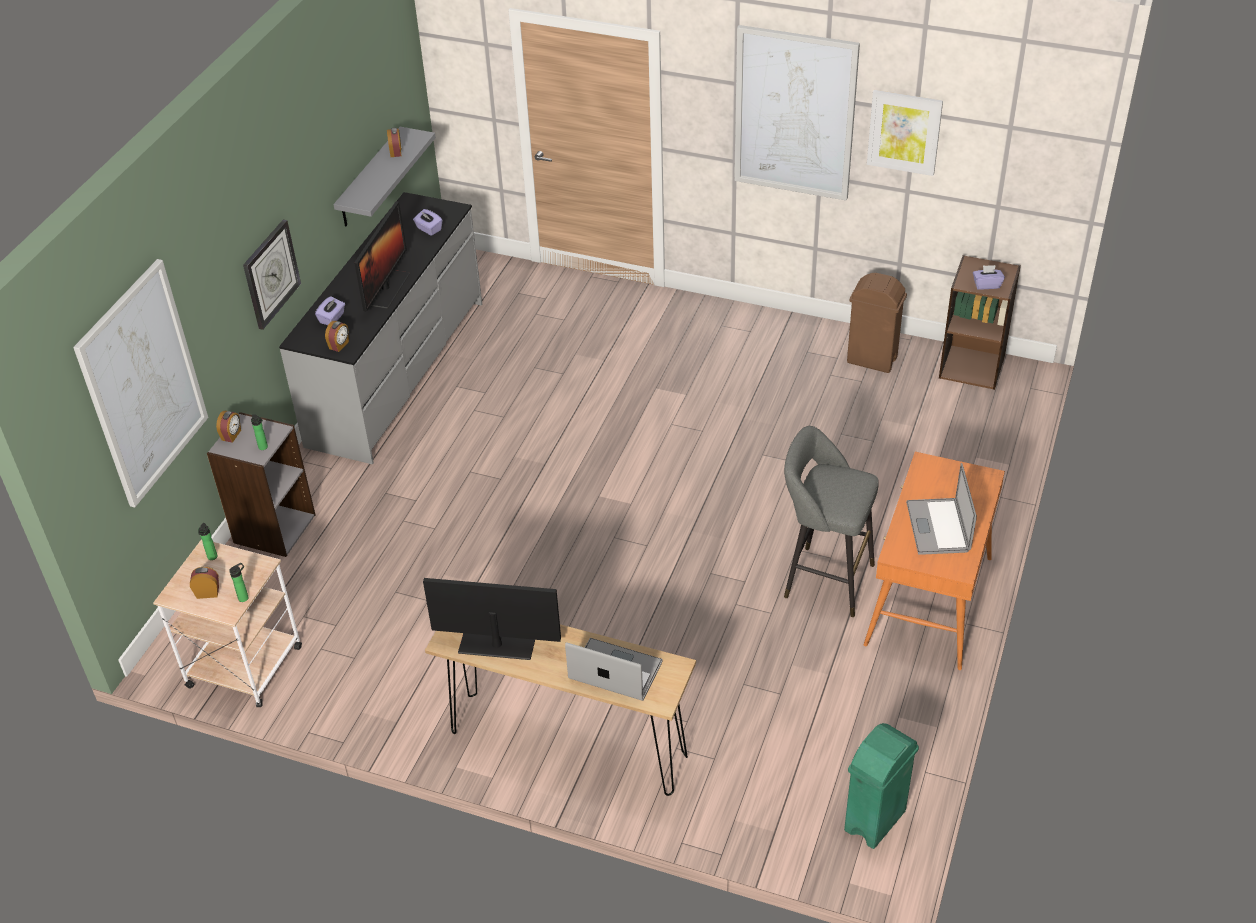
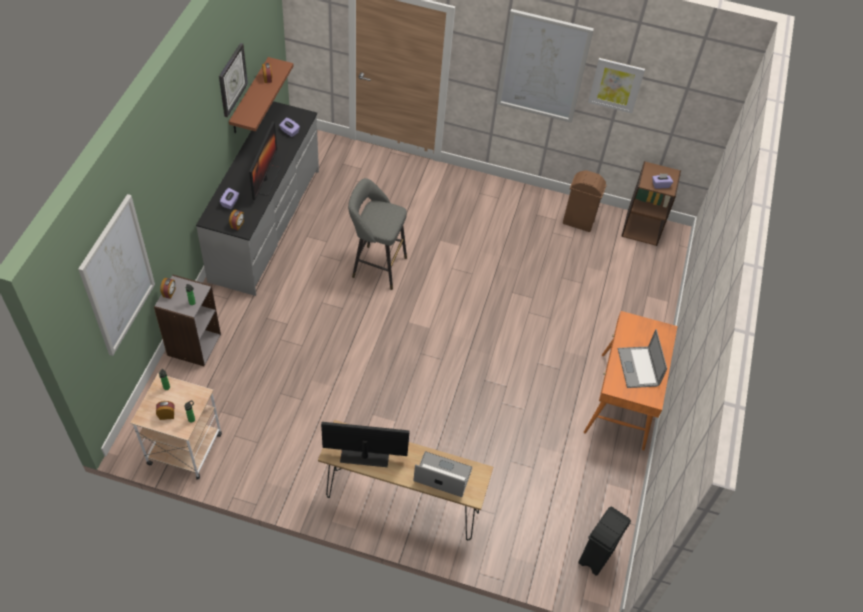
camera: 10 degrees left, 10 degrees up
wall clock [243,220,301,330] -> wall clock moved to [219,43,248,117]
grey shelf [333,127,436,226] -> brown shelf [229,57,293,133]
grey stool [784,426,879,617] -> grey stool moved to [348,178,407,290]
green trash can [844,723,919,849] -> black trash can [578,507,631,576]

